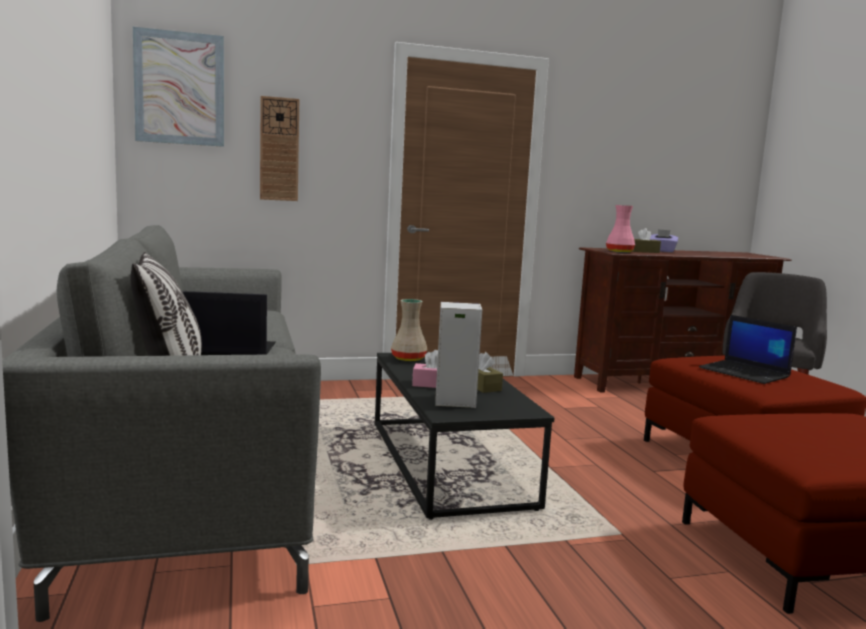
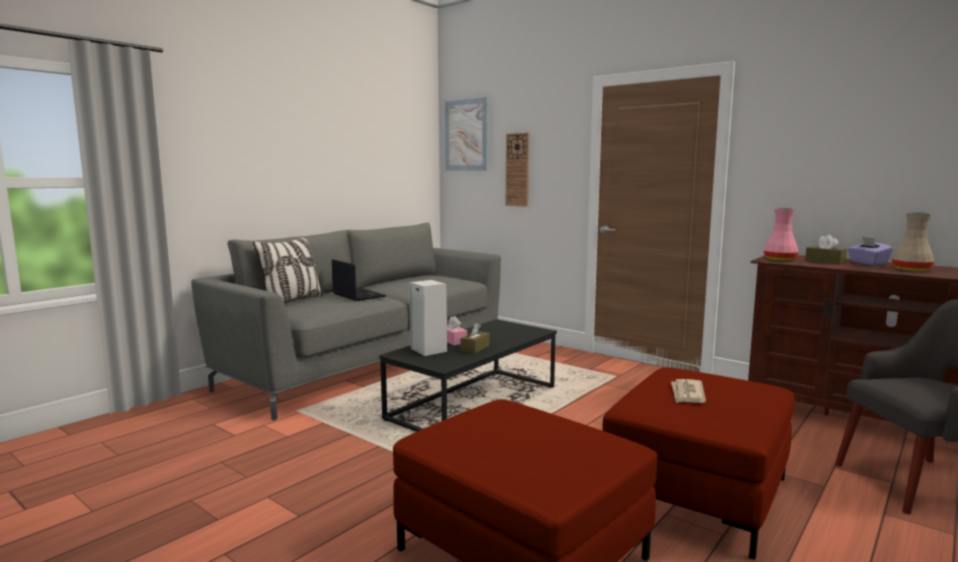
camera: 55 degrees right, 0 degrees up
beige vase [391,299,427,361] -> beige vase moved to [892,212,935,271]
laptop [699,315,797,384] -> newspaper [671,379,706,403]

